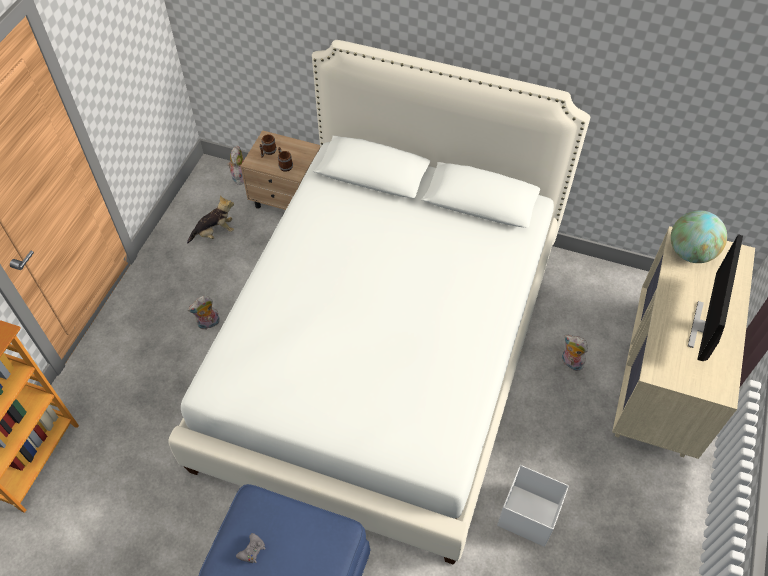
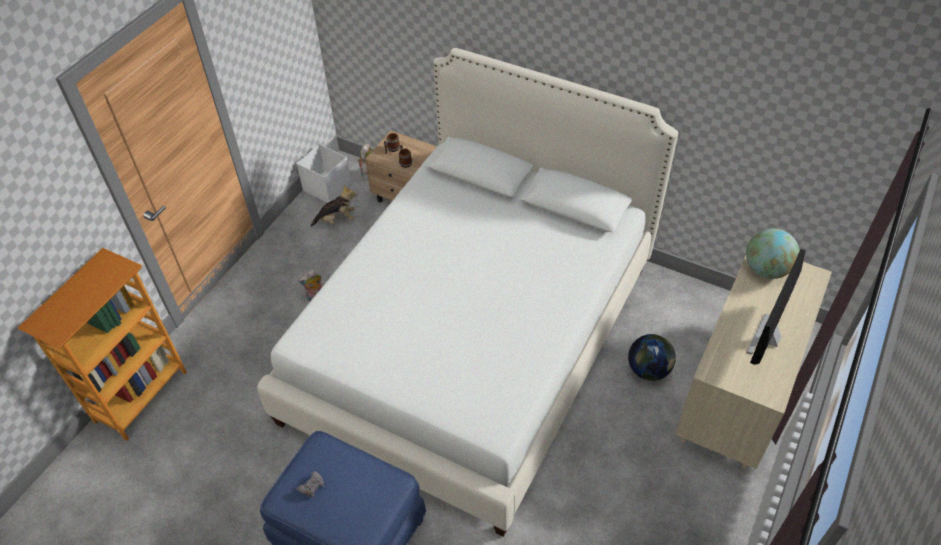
camera: 10 degrees right, 5 degrees down
white storage box [497,465,569,547] -> white storage box moved to [297,144,351,203]
plush toy [562,335,588,371] -> globe [628,334,676,381]

